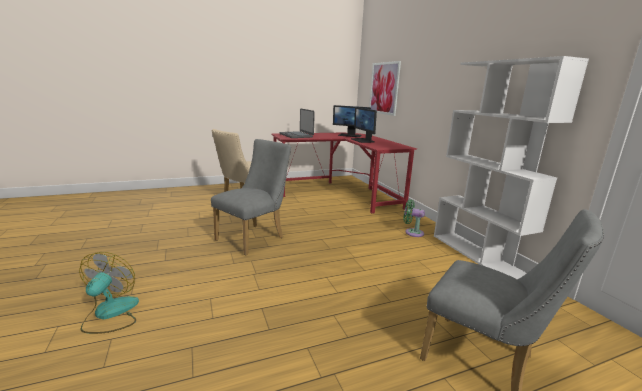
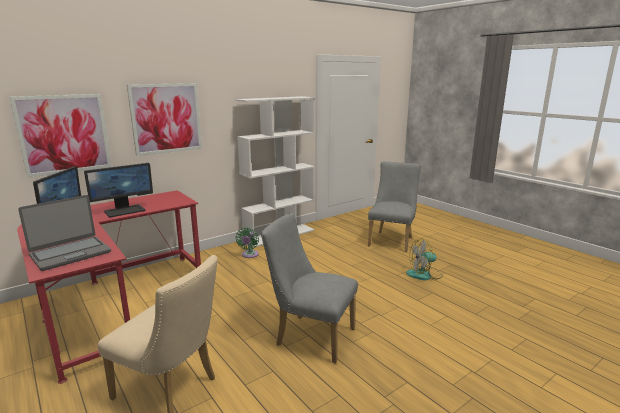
camera: 105 degrees left, 0 degrees up
fan [79,252,139,334] -> fan moved to [406,239,443,280]
none -> picture [127,83,202,156]

